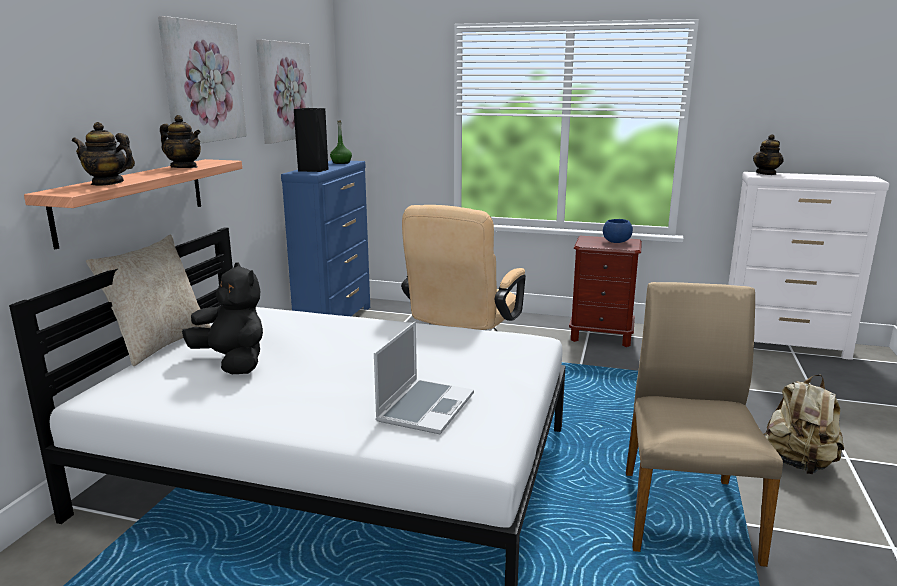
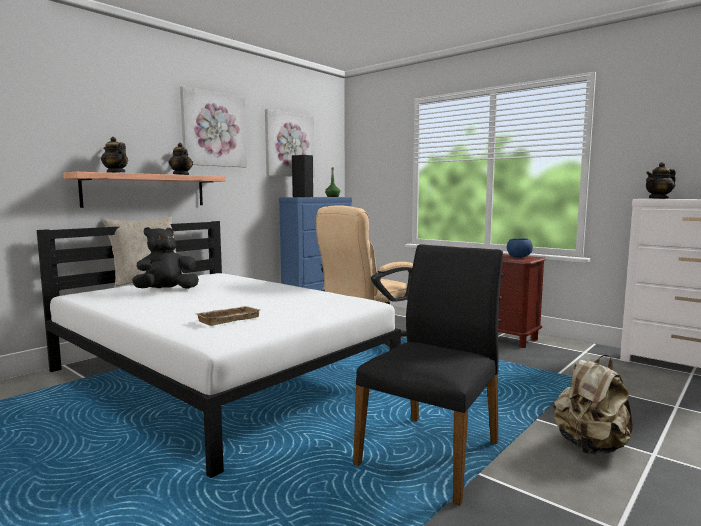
camera: 25 degrees right, 10 degrees down
black plush toy [182,263,263,374] -> black plush toy turned 105 degrees counterclockwise [132,227,199,289]
laptop [374,321,474,434] -> beige tray [194,306,260,326]
beige chair [626,282,783,567] -> black chair [353,244,503,506]

